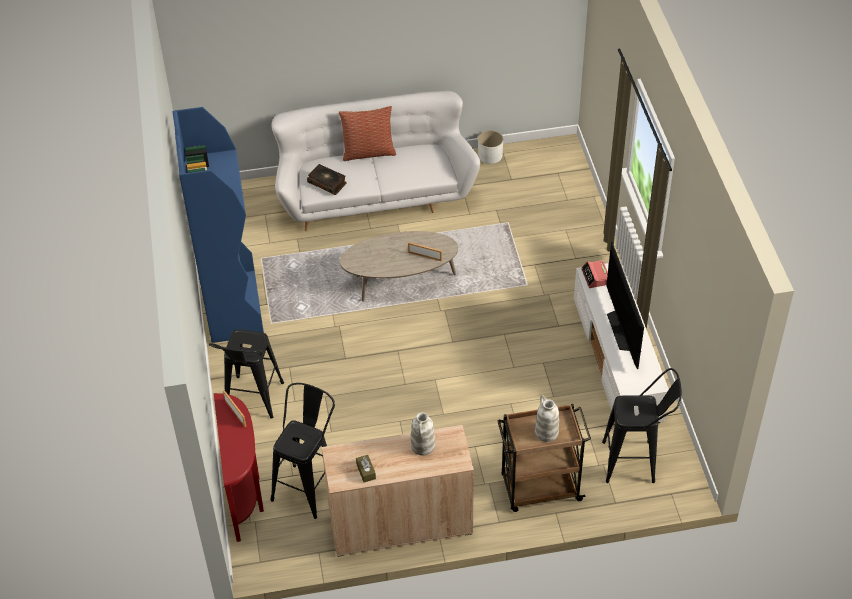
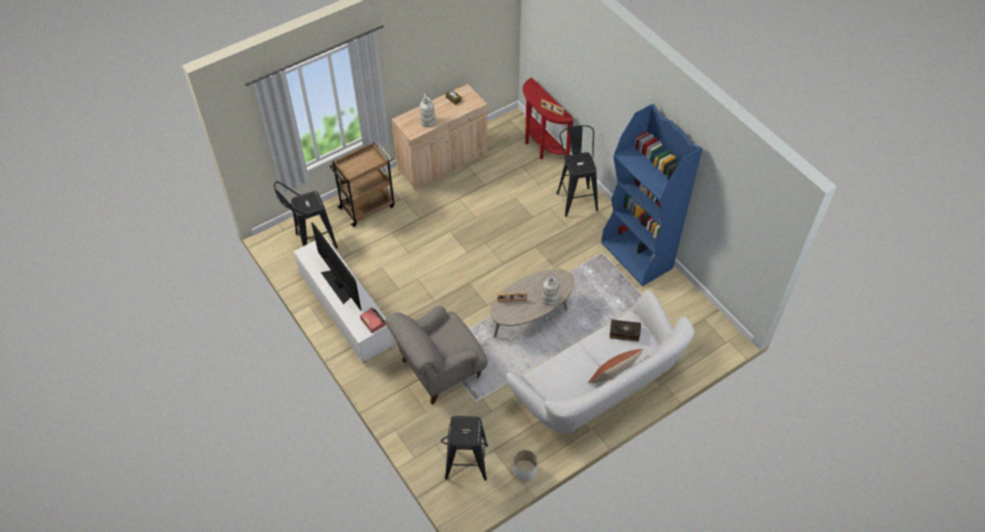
camera: 155 degrees right, 5 degrees up
black stool [271,383,335,519] -> black stool moved to [441,416,488,481]
white vase [535,395,559,442] -> white vase moved to [541,277,560,306]
none -> grey armchair [385,306,488,404]

